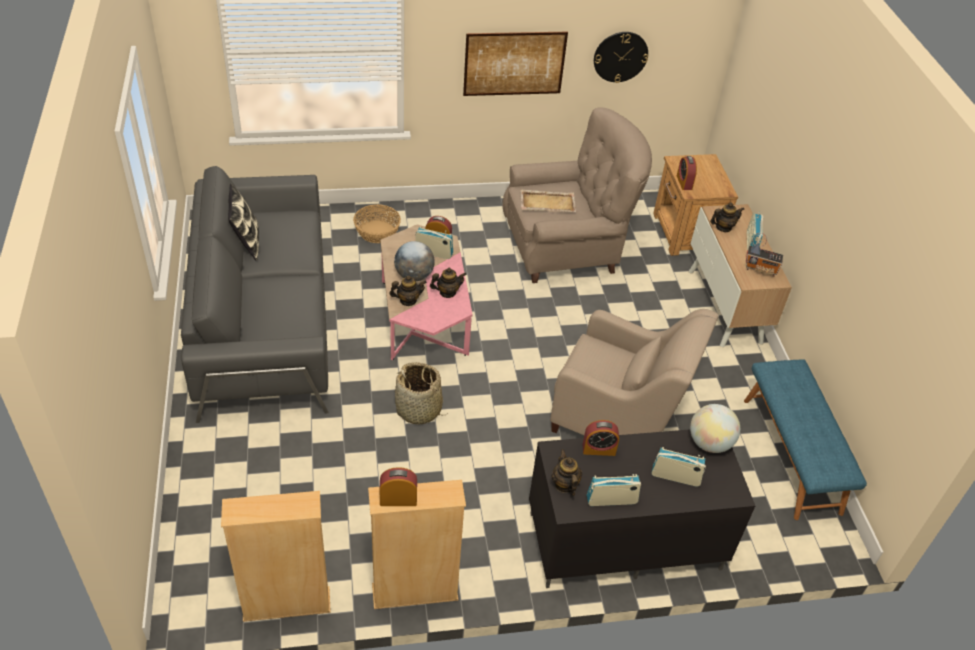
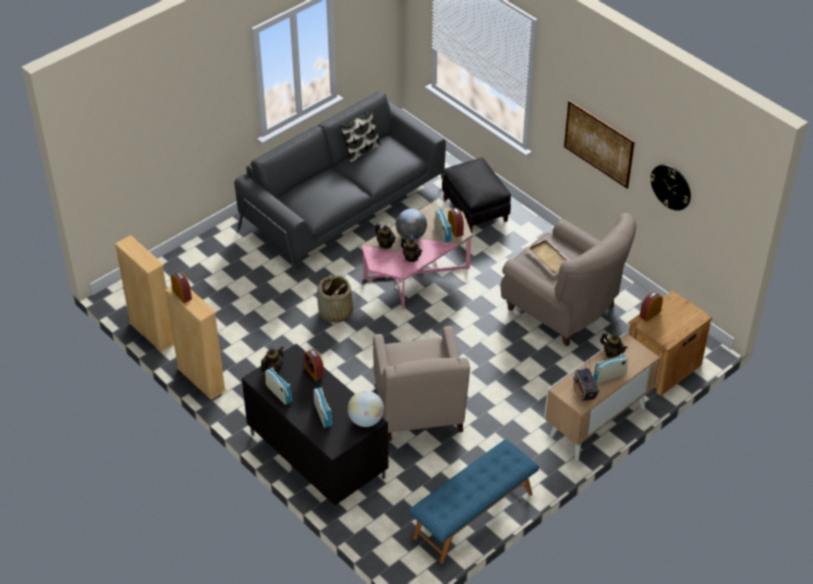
camera: 60 degrees right, 0 degrees up
basket [353,204,401,243] -> black ottoman [442,158,511,233]

